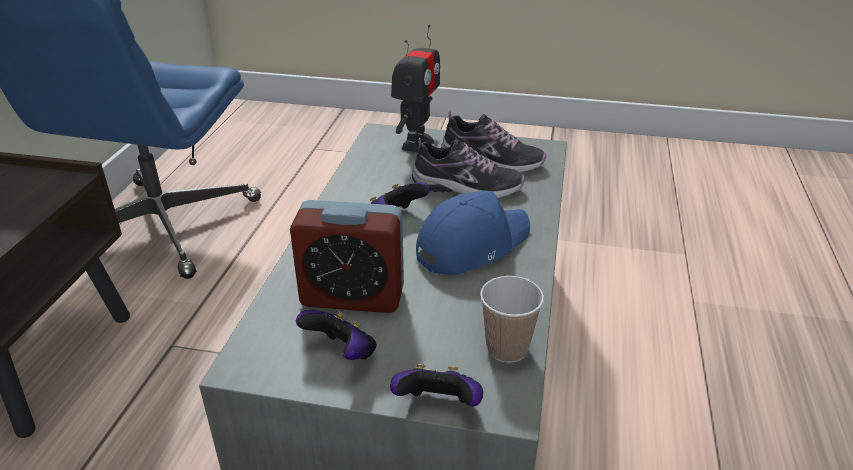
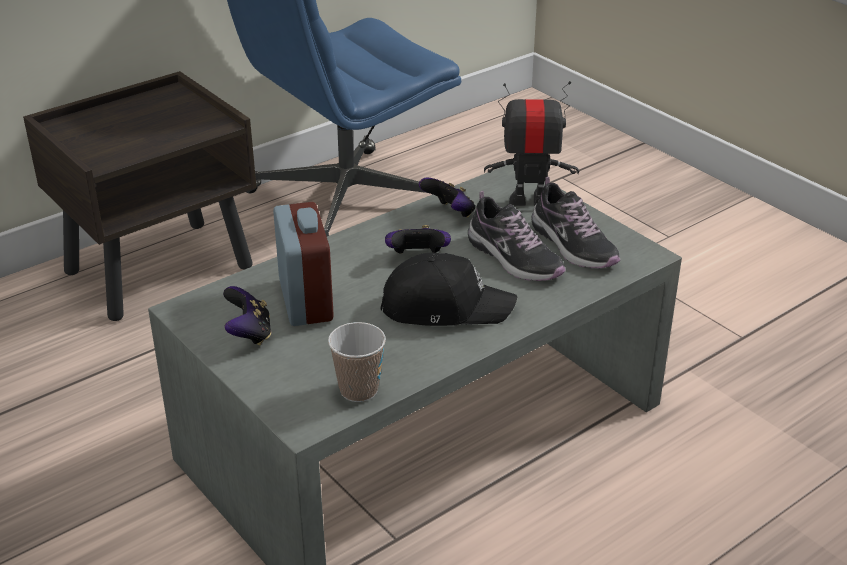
camera: 40 degrees right, 0 degrees up
alarm clock [290,200,404,313] -> alarm clock turned 150 degrees counterclockwise [273,202,334,326]
game controller [390,364,483,407] -> game controller moved to [419,178,475,218]
toy robot [391,25,440,152] -> toy robot turned 150 degrees counterclockwise [484,81,579,206]
blue cap [416,191,530,275] -> black cap [381,253,517,326]

